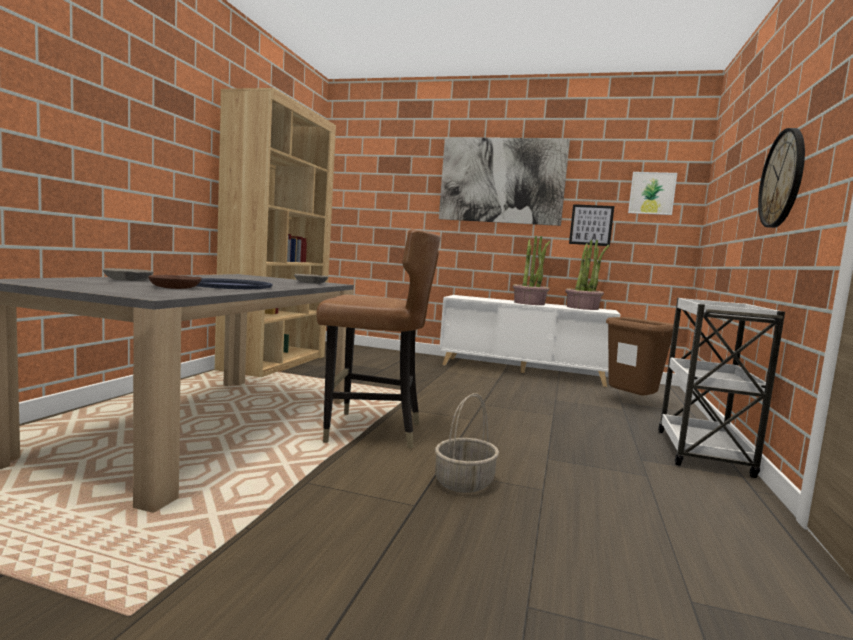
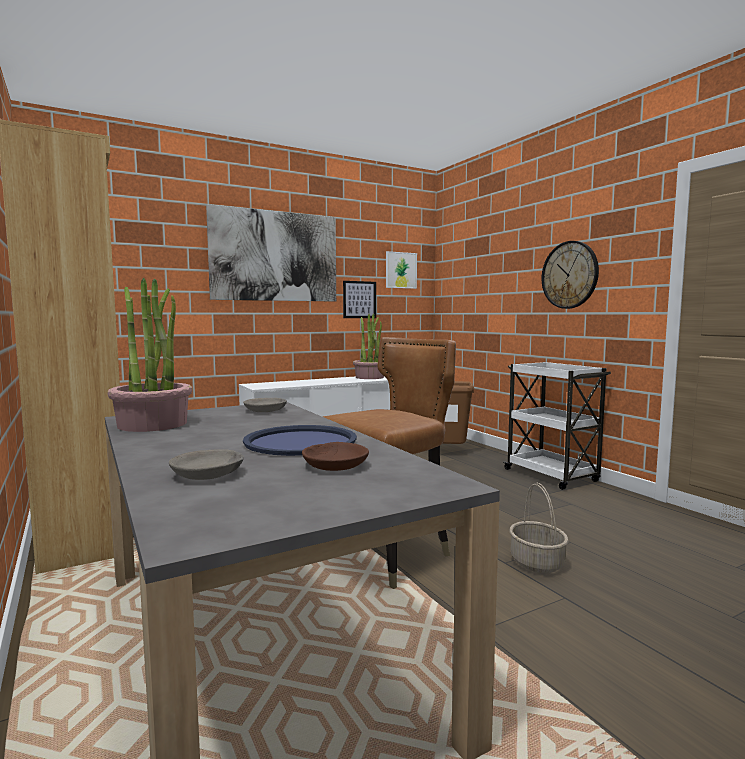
camera: 45 degrees left, 0 degrees up
potted plant [513,236,550,305] -> potted plant moved to [108,278,192,432]

